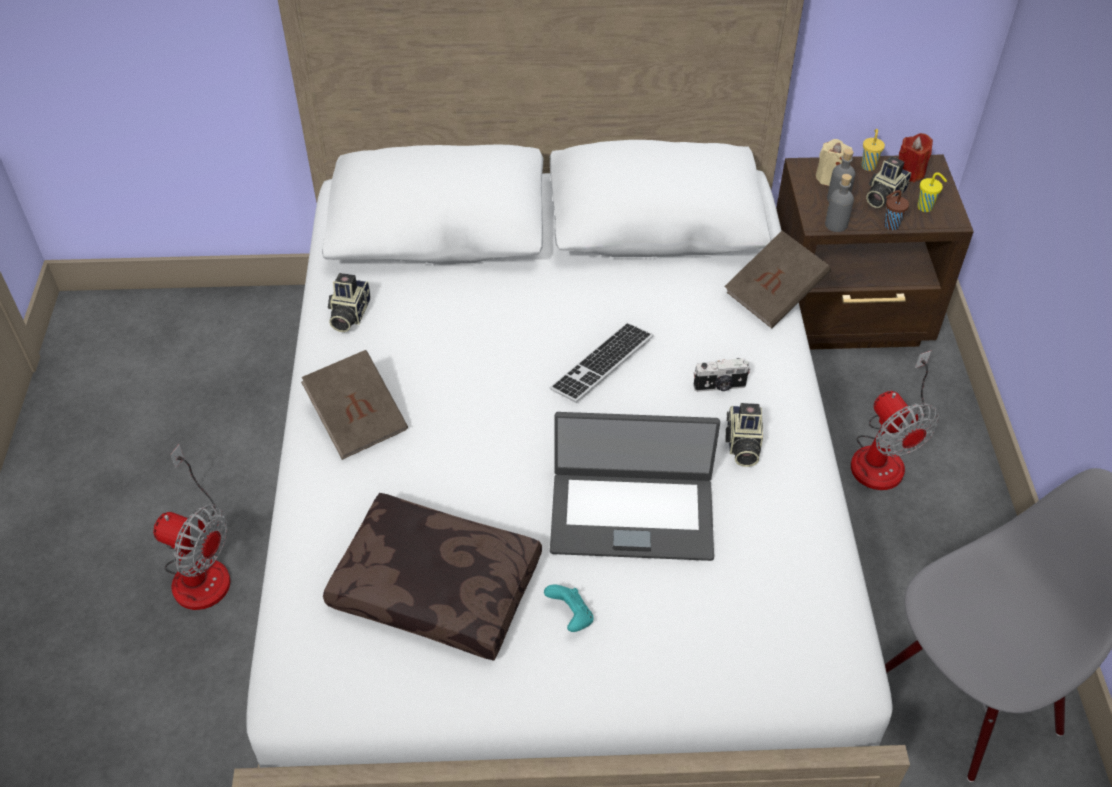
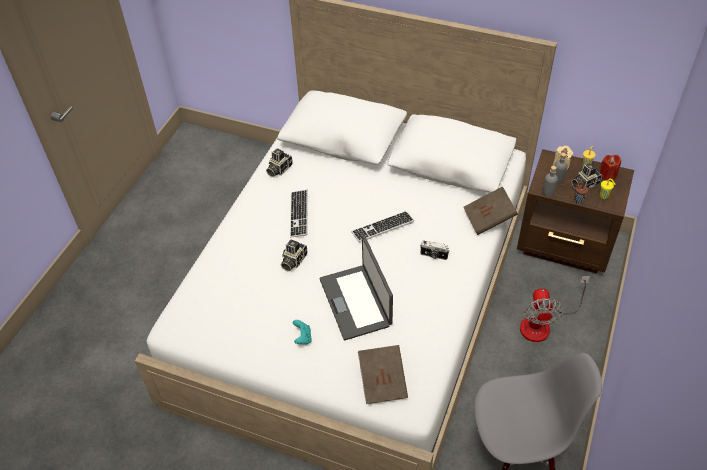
camera: 25 degrees right, 0 degrees up
fan [153,445,230,610] -> none
brown book [301,350,408,460] -> brown book moved to [358,345,408,404]
brown pillow [323,493,542,661] -> none
laptop [550,412,720,561] -> laptop turned 45 degrees clockwise [319,235,393,340]
camera [725,403,763,467] -> camera moved to [281,239,307,271]
none -> keyboard [290,190,308,238]

